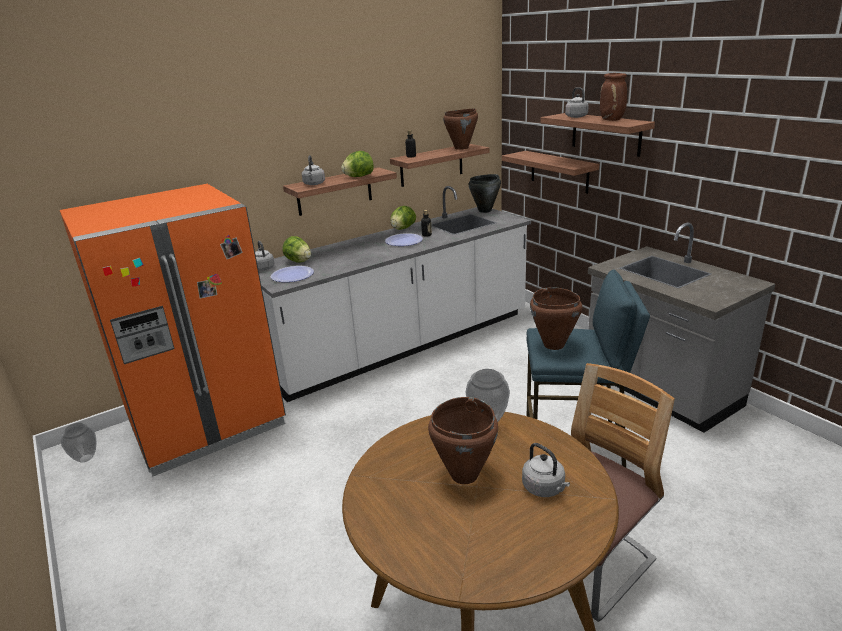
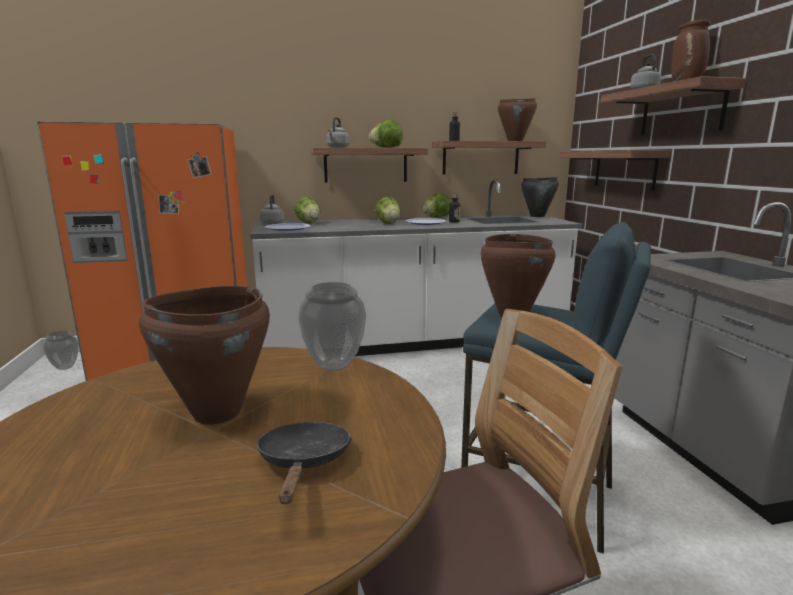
camera: 20 degrees right, 10 degrees down
grey kettle [522,443,570,497] -> black frying pan [256,422,352,504]
none -> lettuce [375,196,401,224]

